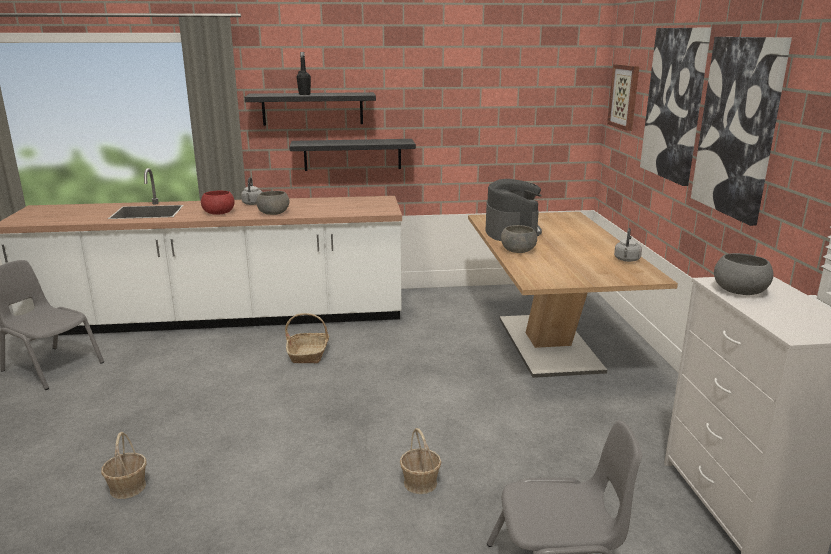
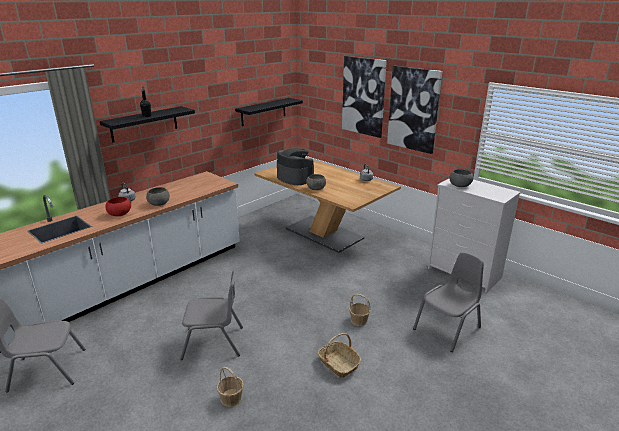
camera: 40 degrees left, 5 degrees up
basket [285,313,329,363] -> basket moved to [318,333,361,378]
black shelf [289,139,416,171] -> black shelf moved to [235,98,303,126]
picture [607,64,639,131] -> none
none -> grey chair [180,270,243,360]

